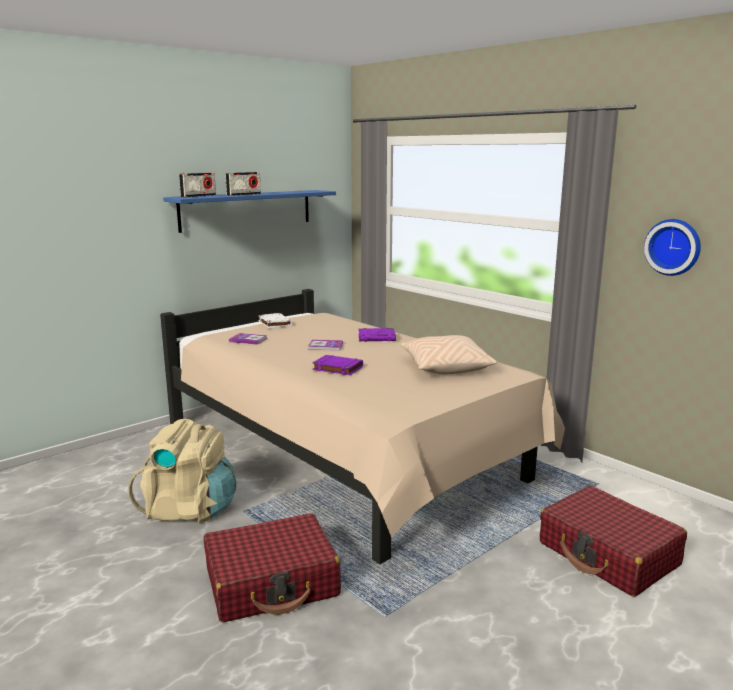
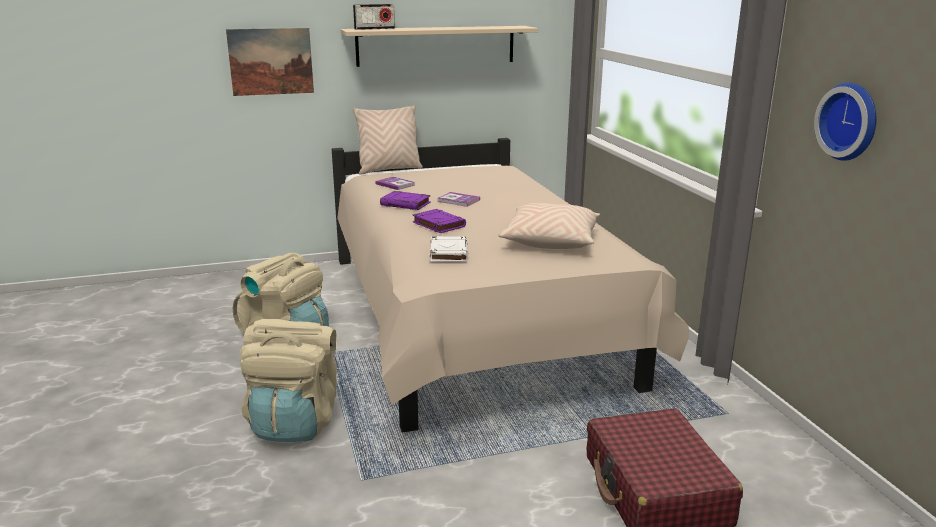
camera: 25 degrees right, 5 degrees up
blue shelf [163,190,336,233] -> beige shelf [341,26,538,67]
red suitcase [204,513,341,622] -> beige backpack [240,319,337,442]
radio [225,172,261,196] -> none
white book [258,313,292,328] -> white book moved to [430,236,468,262]
purple book [359,328,396,342] -> purple book moved to [380,191,431,210]
none -> picture [226,28,314,96]
none -> beige pillow [353,105,423,175]

